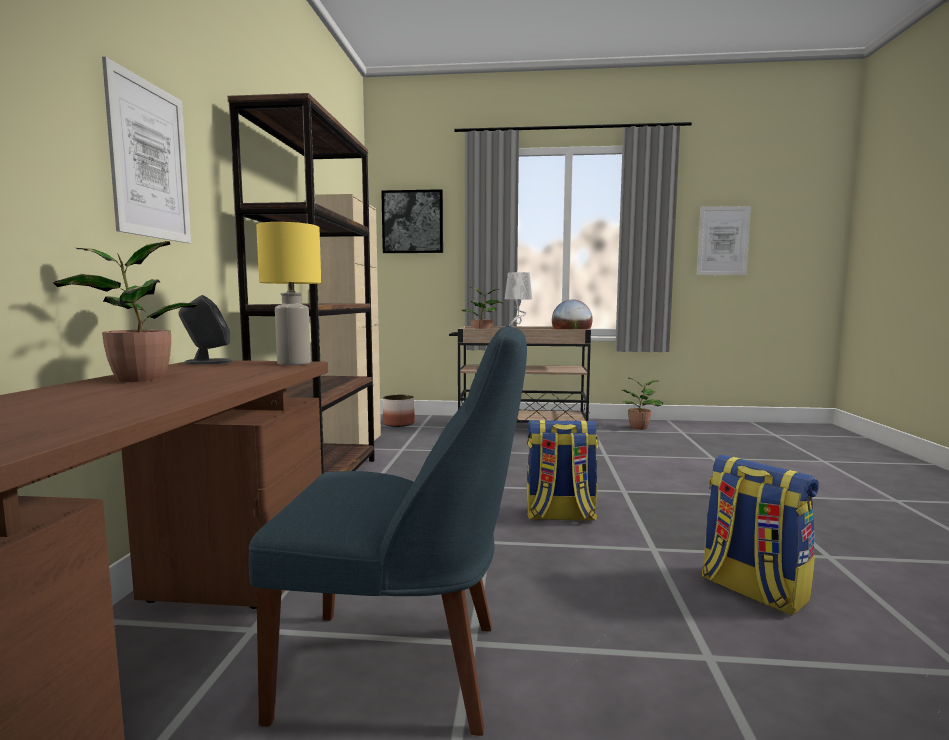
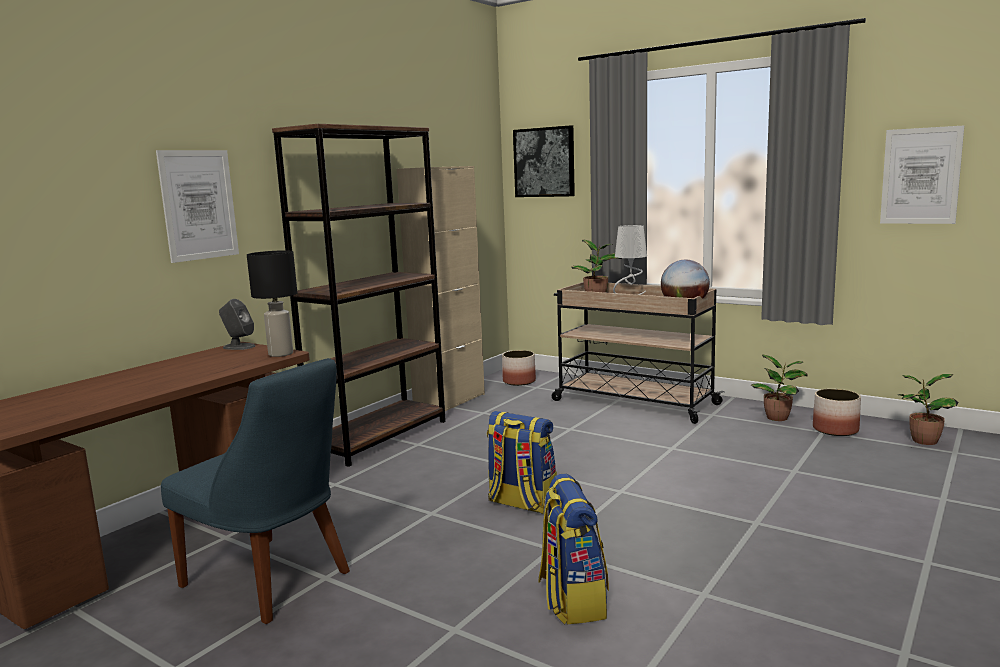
camera: 30 degrees right, 5 degrees up
potted plant [54,241,200,382] -> potted plant moved to [898,374,959,445]
yellow table lamp [256,222,321,365] -> black table lamp [247,250,297,357]
none -> planter [813,389,861,436]

